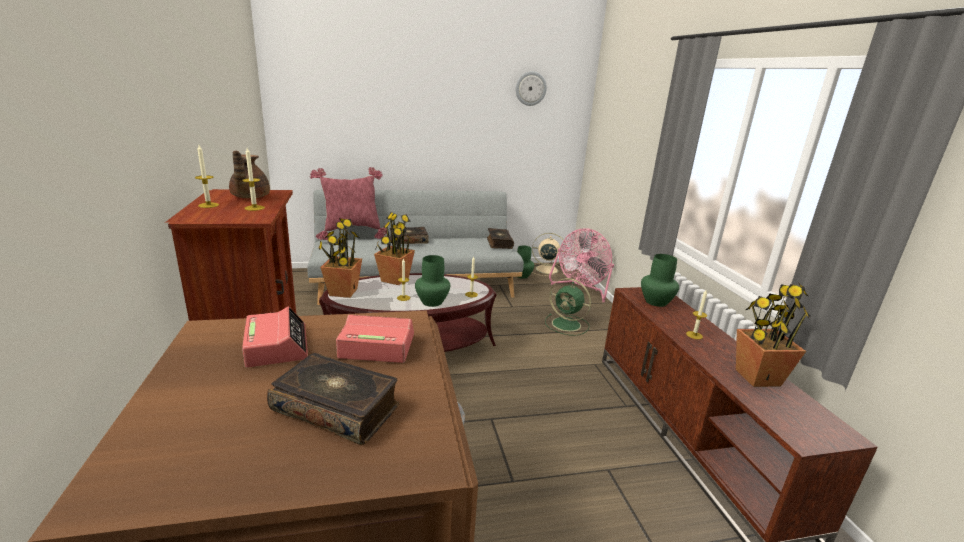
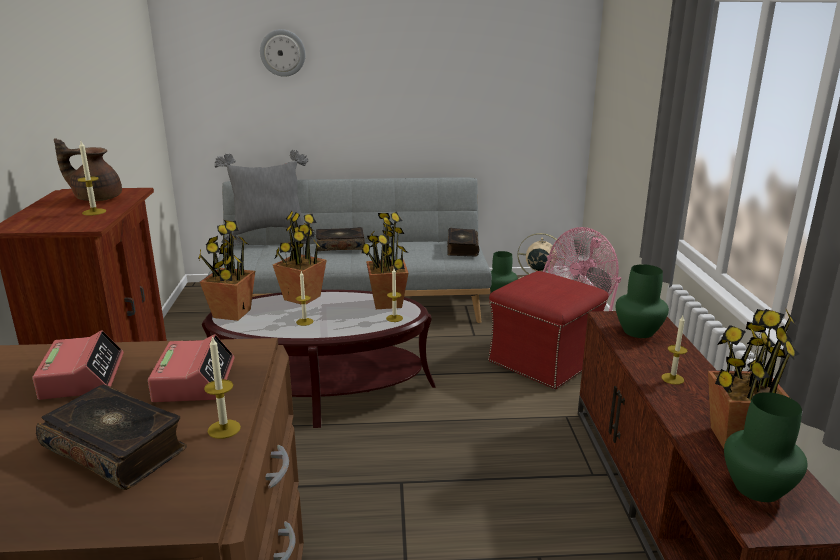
camera: 10 degrees right, 0 degrees up
candle [195,145,219,208] -> candle moved to [204,336,241,439]
brown teapot [229,150,270,198] -> brown teapot turned 90 degrees clockwise [54,138,122,201]
red pillow [310,167,387,240] -> grey pillow [214,150,316,246]
alarm clock [336,315,414,363] -> alarm clock turned 75 degrees clockwise [148,334,235,402]
green vase [415,255,450,307] -> green vase moved to [724,392,808,502]
wall clock [516,71,547,106] -> wall clock moved to [260,29,305,77]
green fan [545,278,591,336] -> red ottoman [488,271,609,389]
none -> potted plant [362,212,408,309]

